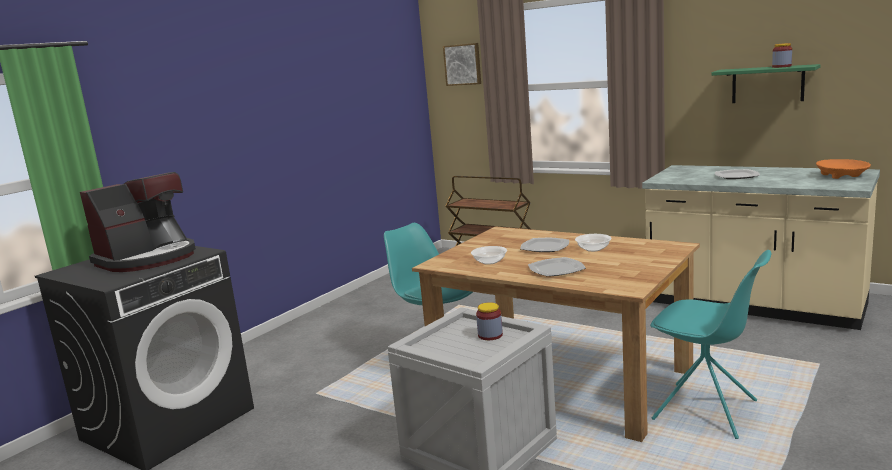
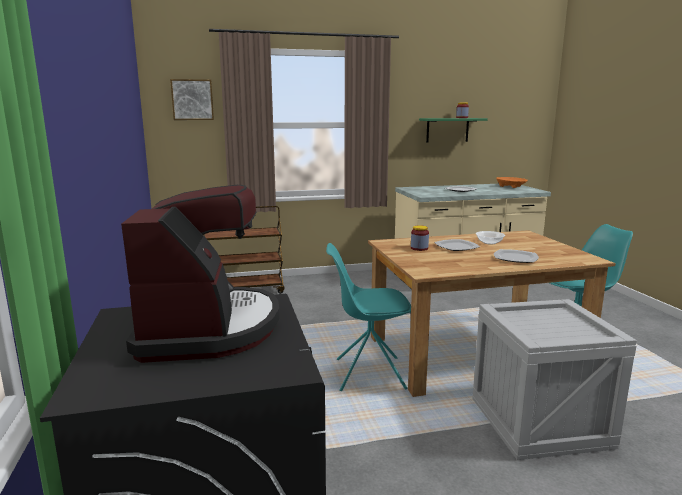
camera: 50 degrees left, 0 degrees up
bowl [471,246,507,265] -> none
jar [476,302,503,340] -> jar moved to [411,225,429,251]

